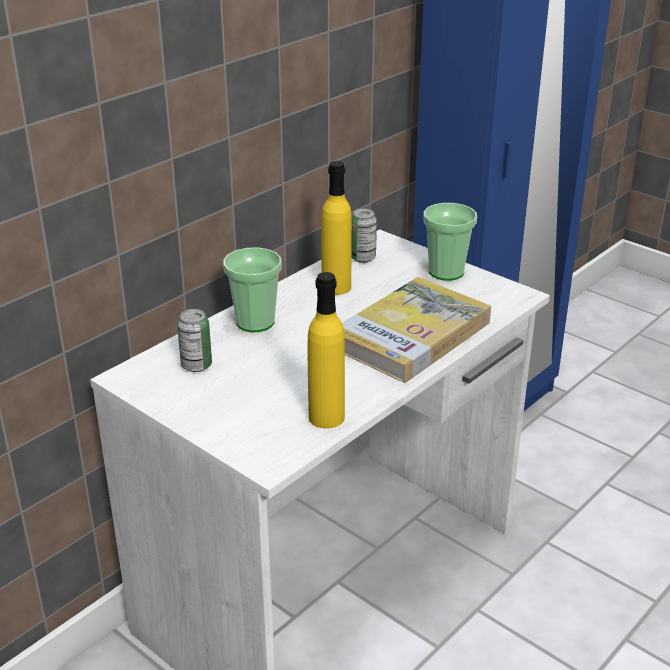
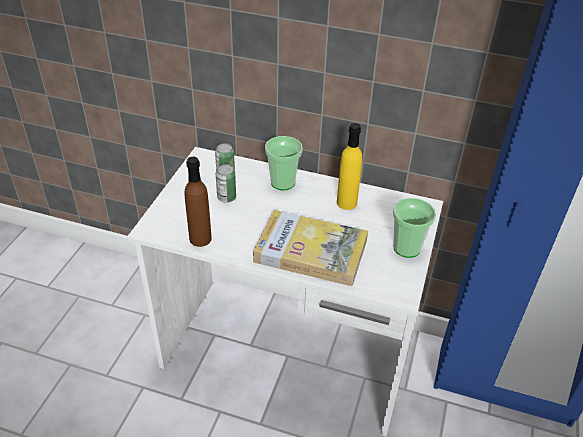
camera: 65 degrees right, 10 degrees up
yellow bottle [308,272,345,429] -> brown bottle [184,157,212,247]
can [351,209,377,263] -> can moved to [216,165,236,202]

